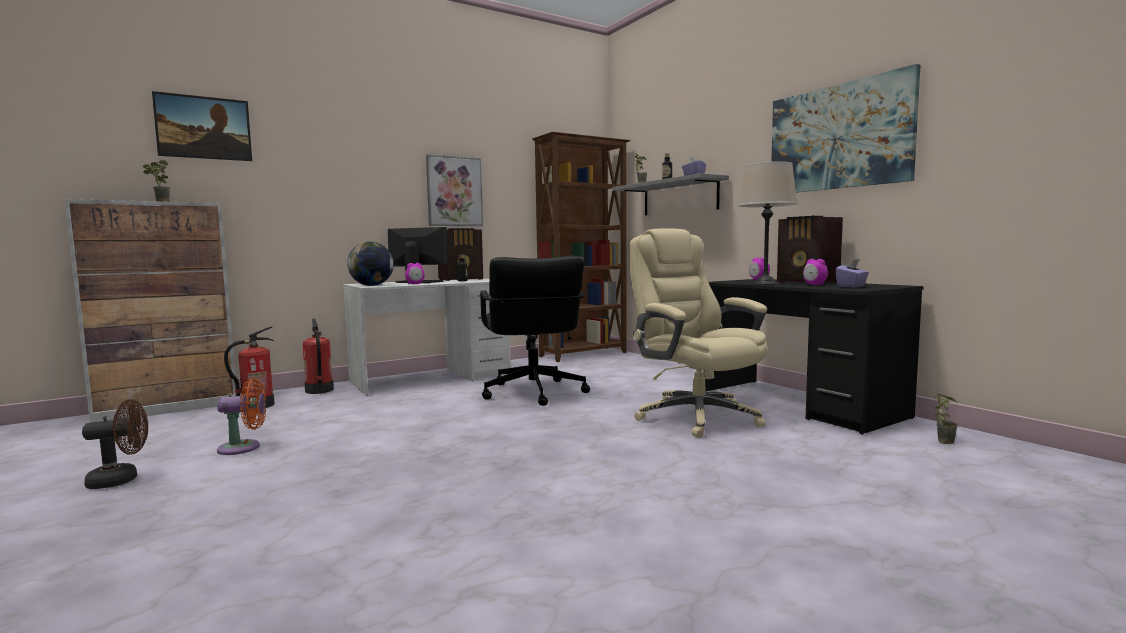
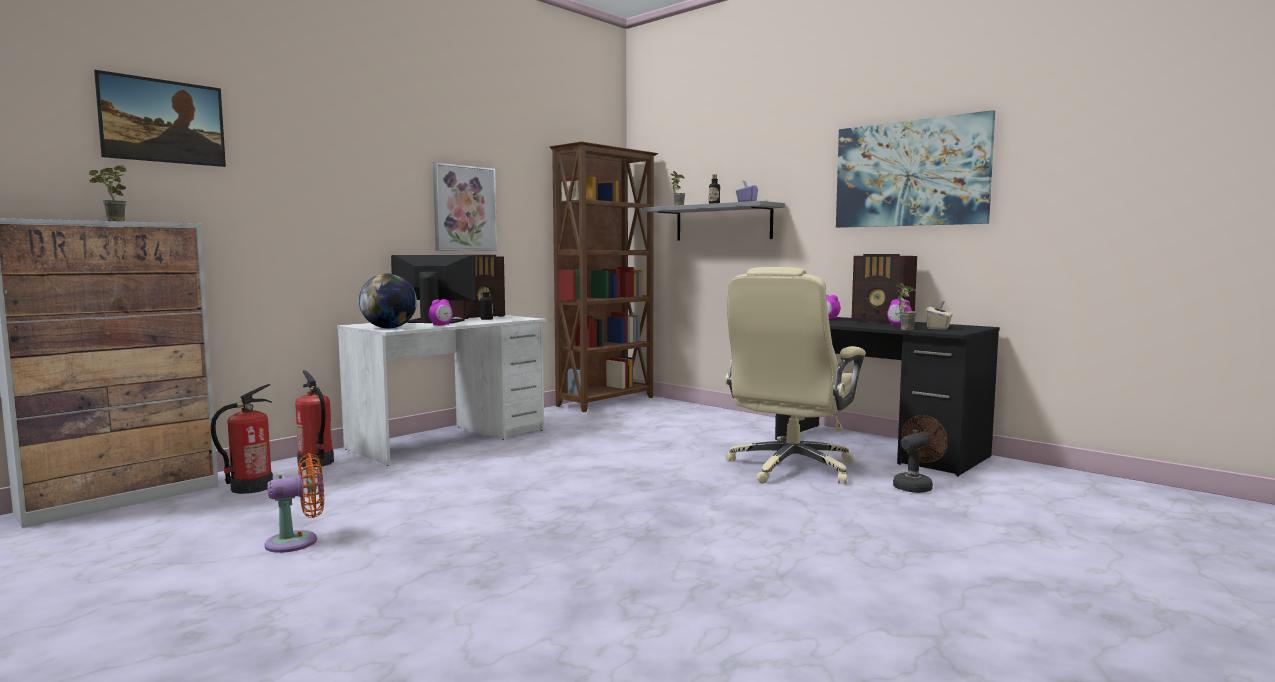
camera: 15 degrees left, 0 degrees up
brown fan [82,399,148,489] -> brown fan moved to [893,415,948,493]
black office chair [480,256,590,406] -> none
beige office chair [629,228,768,438] -> beige office chair turned 105 degrees counterclockwise [725,267,866,484]
beige table lamp [738,161,798,285] -> none
purple tissue box [835,259,869,288] -> beige tissue box [926,301,953,330]
potted plant [934,393,958,444] -> potted plant moved to [896,283,917,330]

